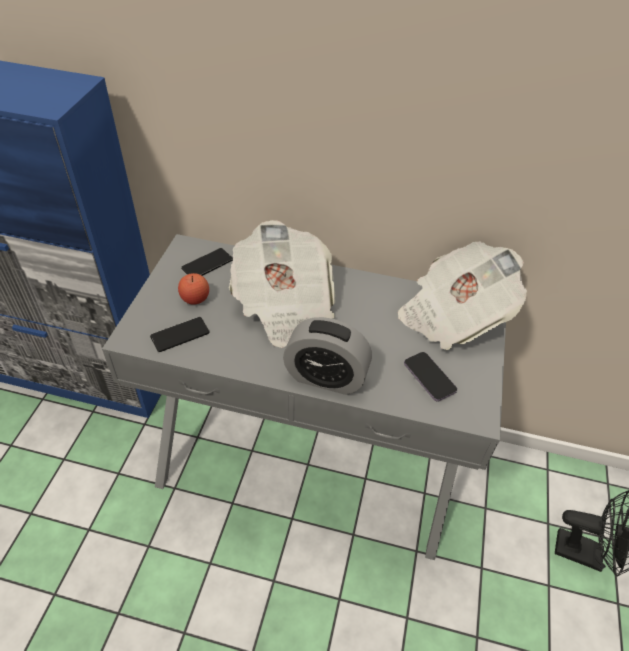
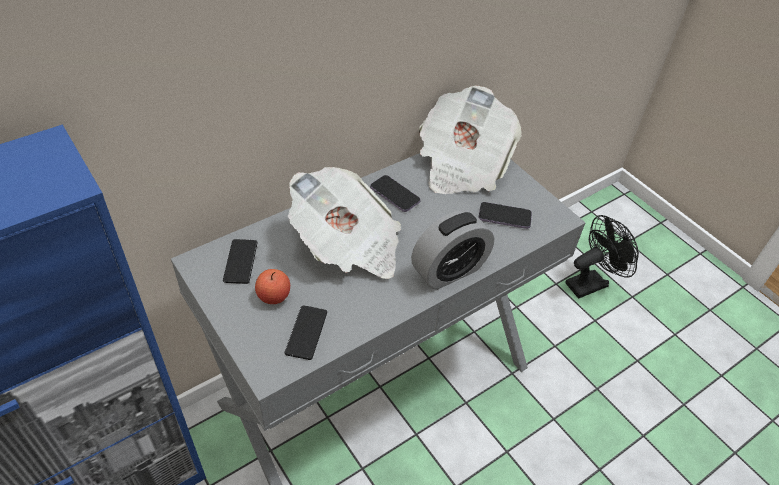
camera: 50 degrees left, 0 degrees up
none -> phone [370,175,421,212]

